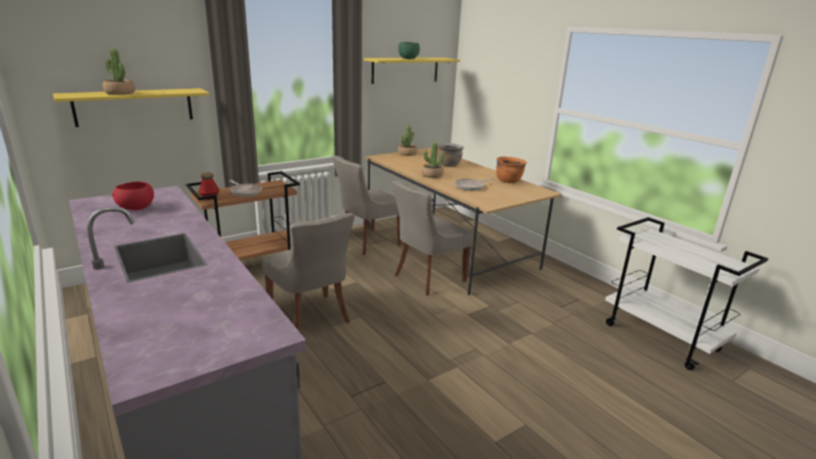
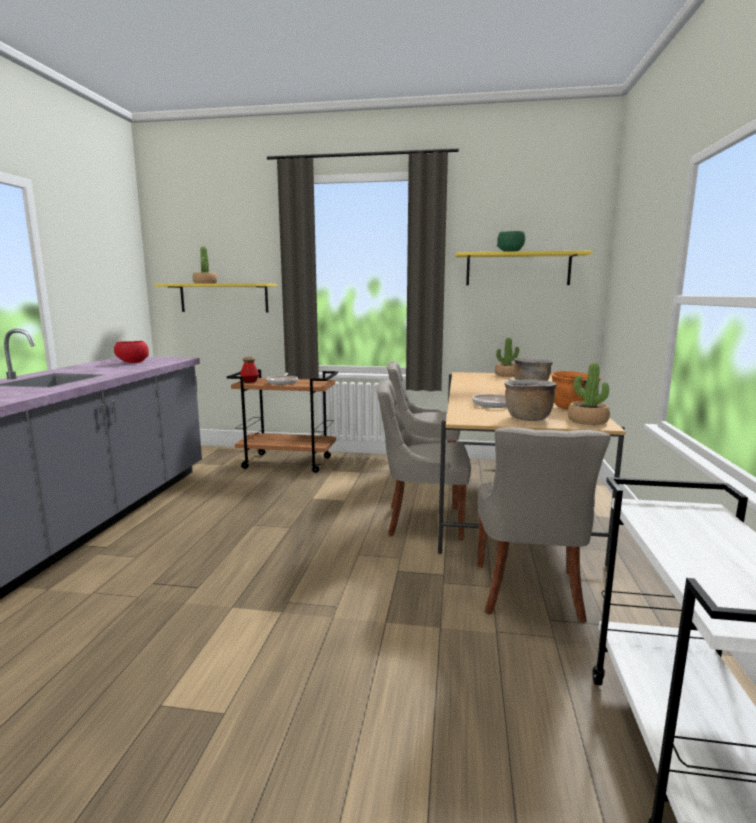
camera: 45 degrees right, 10 degrees down
grey chair [262,213,355,331] -> grey chair moved to [478,427,611,623]
potted plant [421,143,444,178] -> potted plant moved to [568,363,610,425]
none -> brown cooking pot [504,379,557,421]

